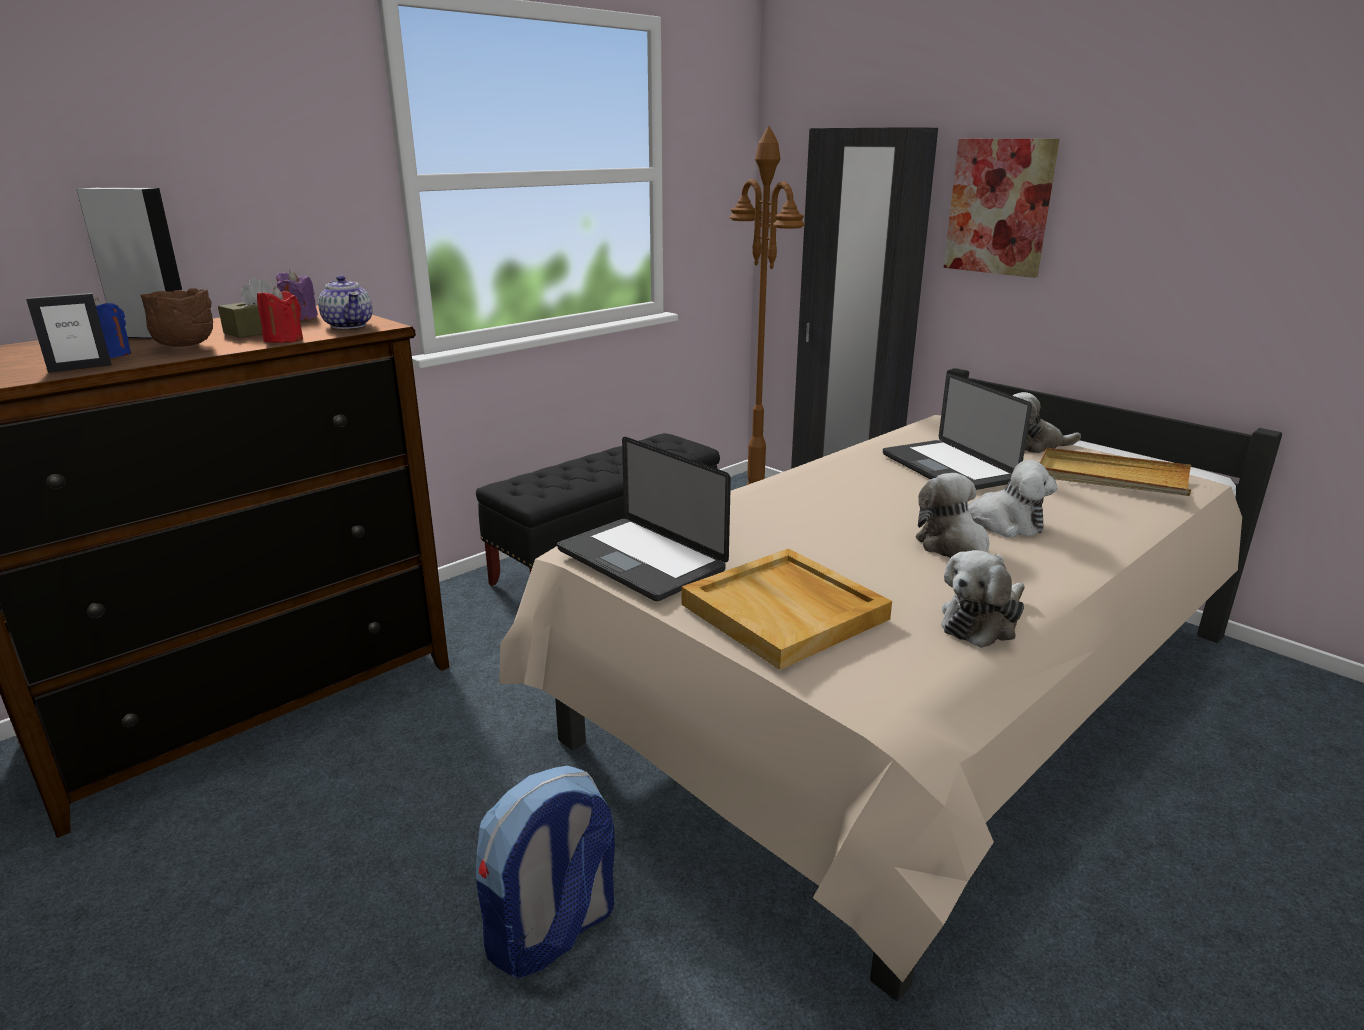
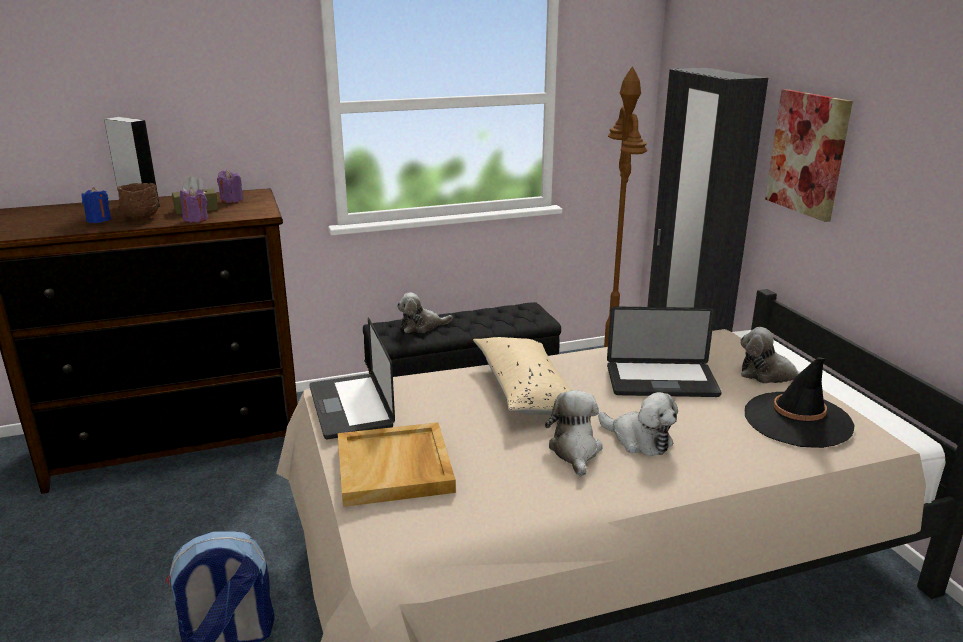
camera: 25 degrees right, 0 degrees up
picture frame [26,293,112,373] -> none
red candle [257,286,303,343] -> purple candle [180,187,208,223]
teapot [318,275,373,329] -> none
laptop [883,373,1032,490] -> laptop turned 90 degrees counterclockwise [607,306,722,397]
plush toy [941,550,1025,648] -> plush toy moved to [397,293,453,333]
beige tray [1040,448,1191,496] -> black hat [745,357,855,448]
none -> beige pillow [473,337,571,415]

